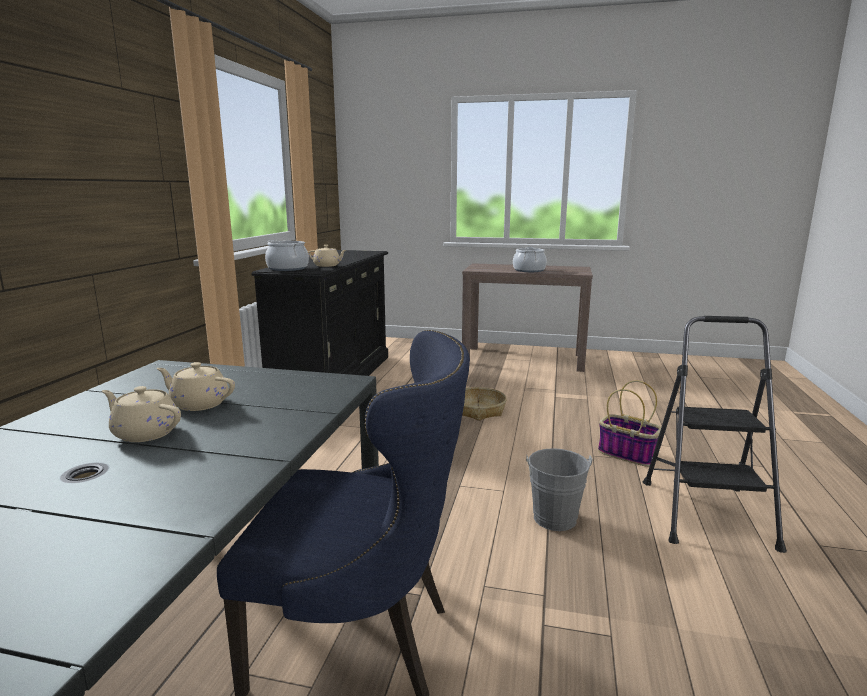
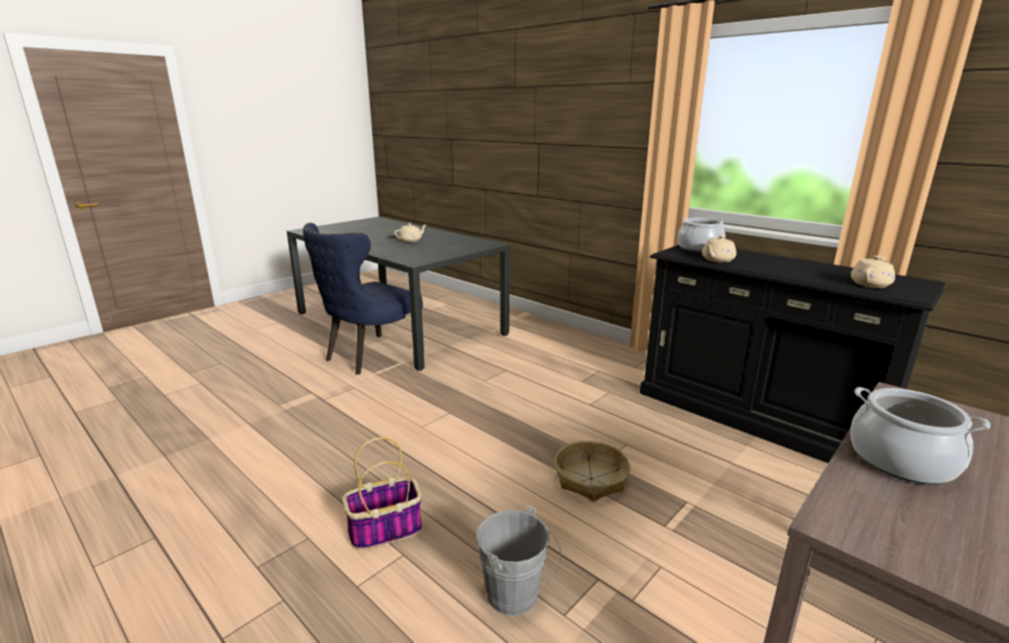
camera: 120 degrees right, 5 degrees up
beige teapot [156,362,235,411] -> beige teapot moved to [851,256,895,288]
grey bucket [526,448,593,531] -> grey bucket moved to [476,505,561,616]
black step ladder [643,316,787,553] -> none

